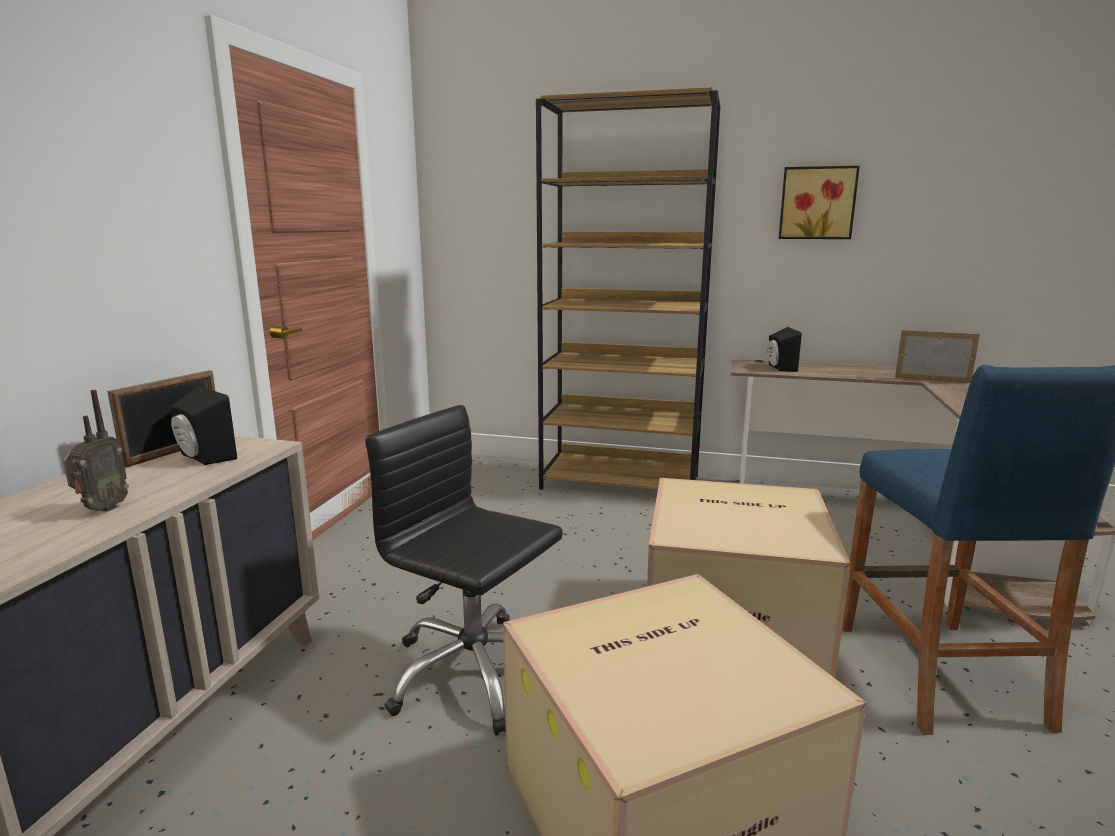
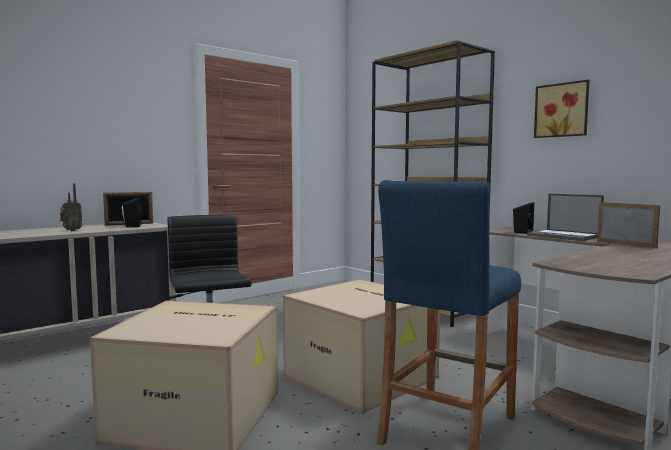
camera: 35 degrees right, 10 degrees down
none -> laptop [527,194,604,241]

